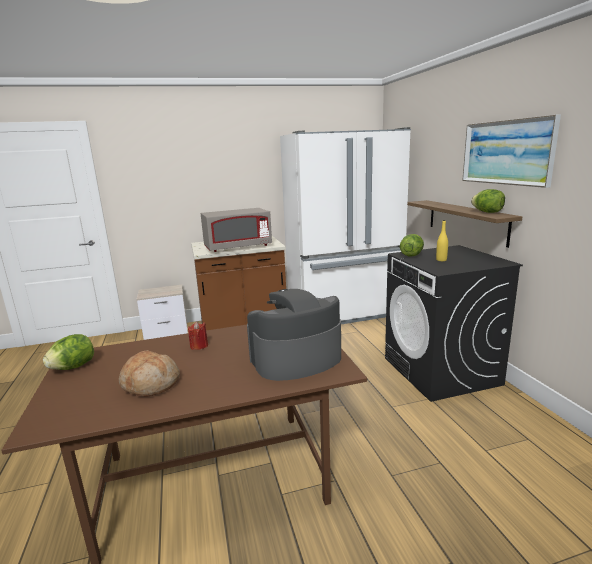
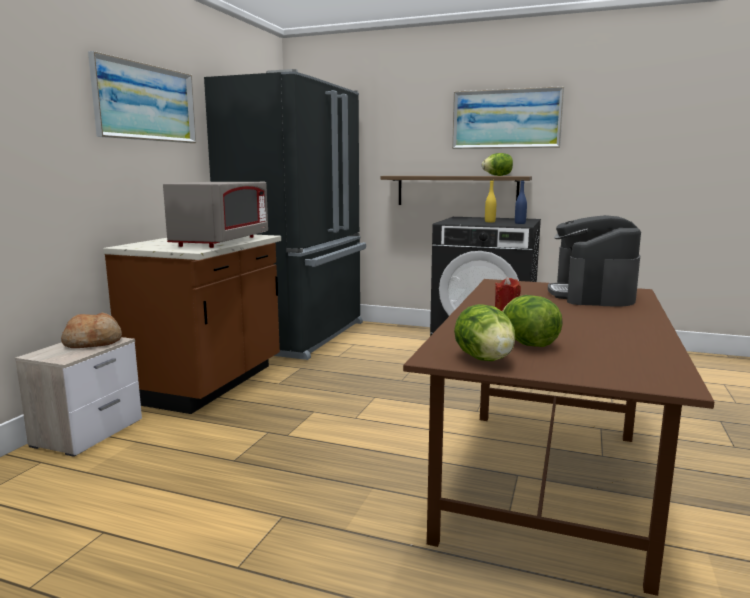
camera: 55 degrees left, 5 degrees down
bread [119,350,180,397] -> bread moved to [61,313,122,348]
white fridge [280,127,411,324] -> black fridge [204,69,366,360]
lettuce [400,234,424,257] -> lettuce moved to [502,295,563,347]
none -> picture [88,51,196,143]
none -> blue bottle [515,180,527,224]

